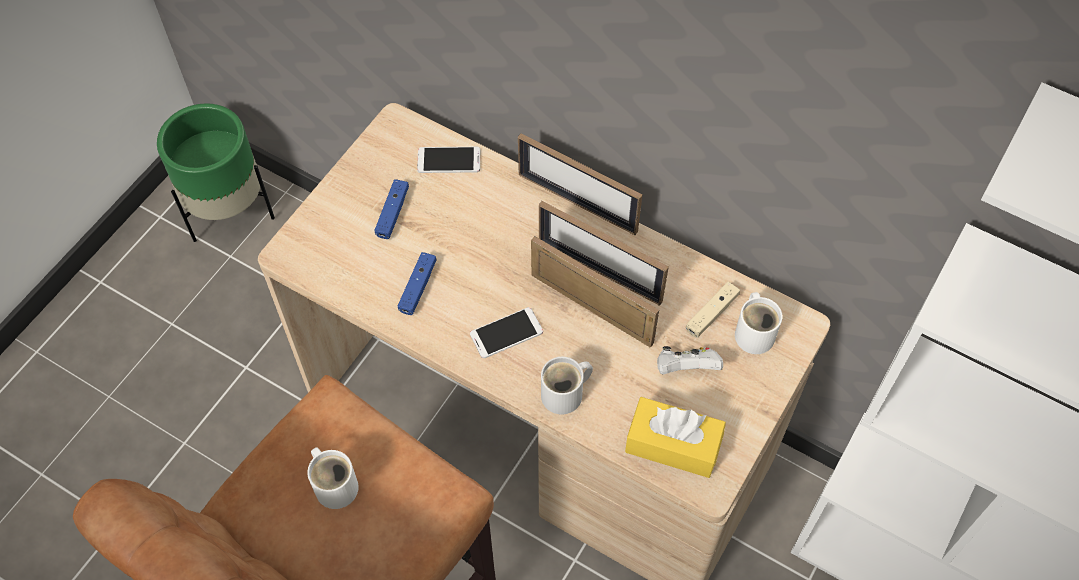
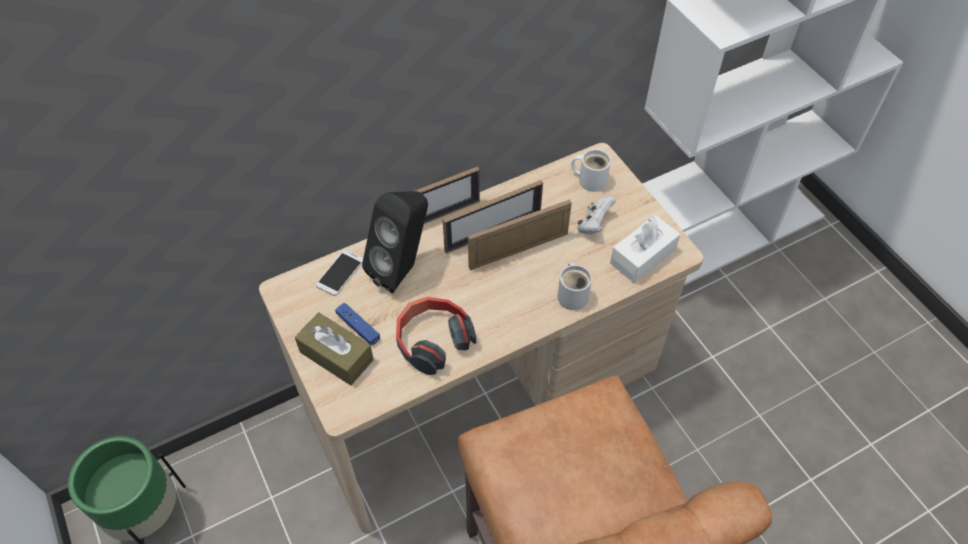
camera: 60 degrees left, 5 degrees down
white mug [307,447,359,509] -> none
blue game controller [398,252,437,315] -> headphones [396,297,476,375]
phone [470,307,543,358] -> none
yellow tissue box [625,397,726,478] -> white tissue box [610,215,680,283]
beige game controller [686,282,740,338] -> none
none -> brown tissue box [295,313,374,385]
none -> black speaker [362,191,428,293]

